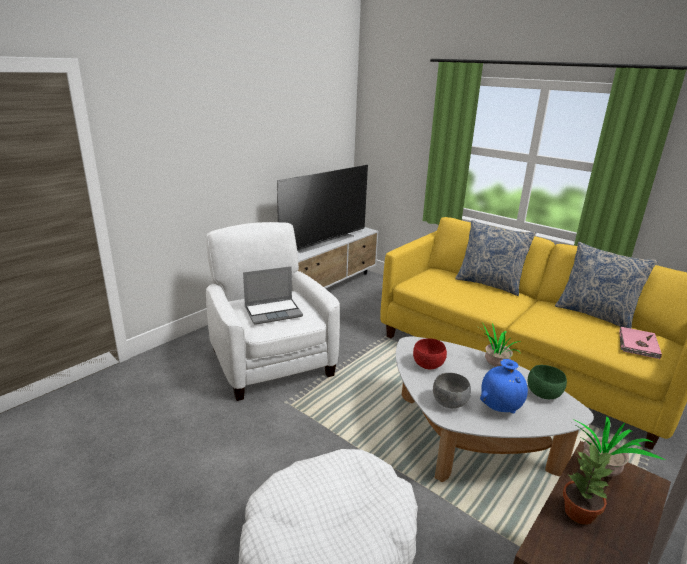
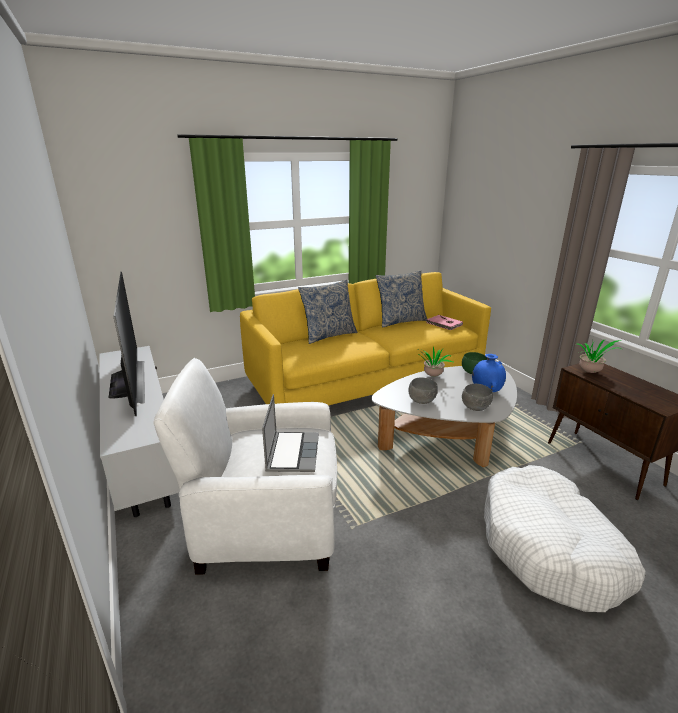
camera: 65 degrees left, 0 degrees up
red bowl [413,338,447,369] -> grey bowl [408,377,438,404]
potted plant [563,442,615,525] -> none

